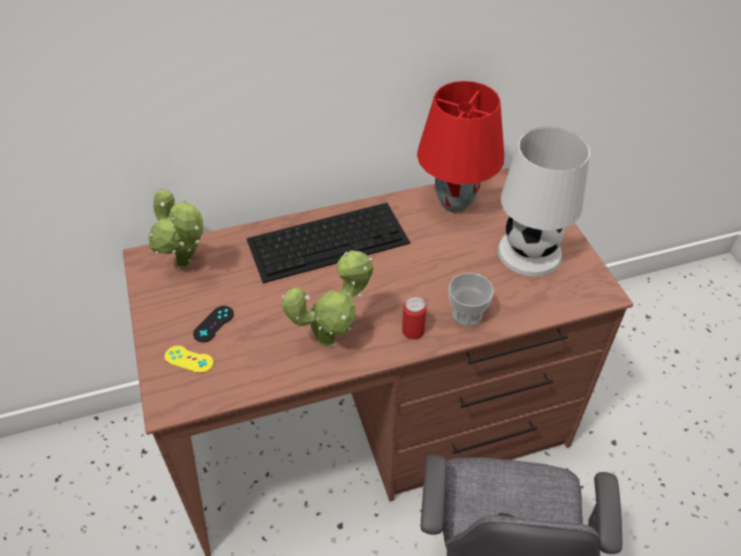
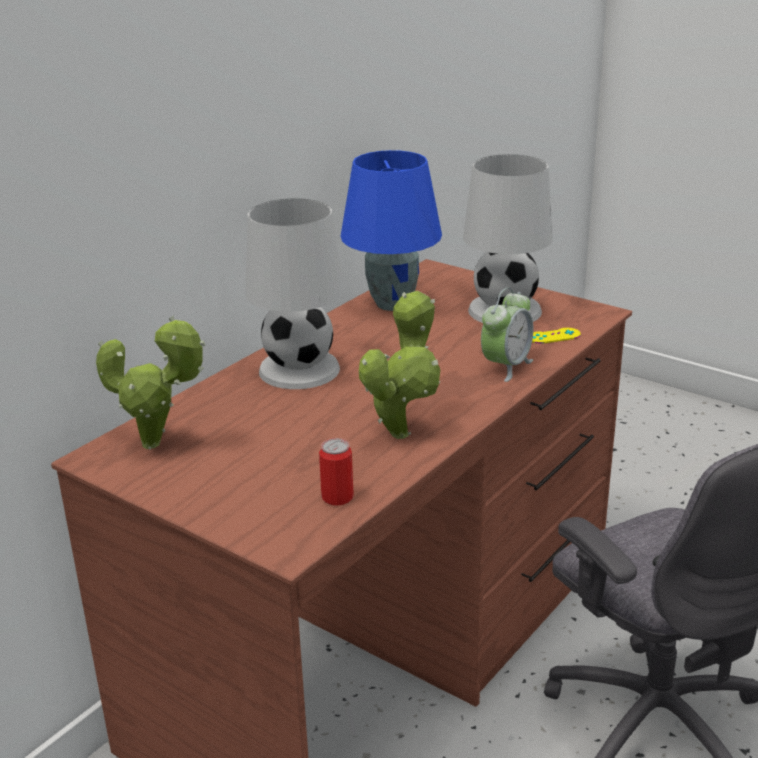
camera: 35 degrees left, 20 degrees down
yellow game controller [165,346,214,373] -> yellow game controller moved to [532,328,581,344]
black game controller [193,306,234,342] -> none
keyboard [246,203,410,283] -> white table lamp [245,198,344,389]
can [402,296,426,339] -> can moved to [319,438,354,506]
red table lamp [417,81,504,213] -> blue table lamp [341,150,442,311]
cup [448,273,494,326] -> alarm clock [481,288,534,382]

